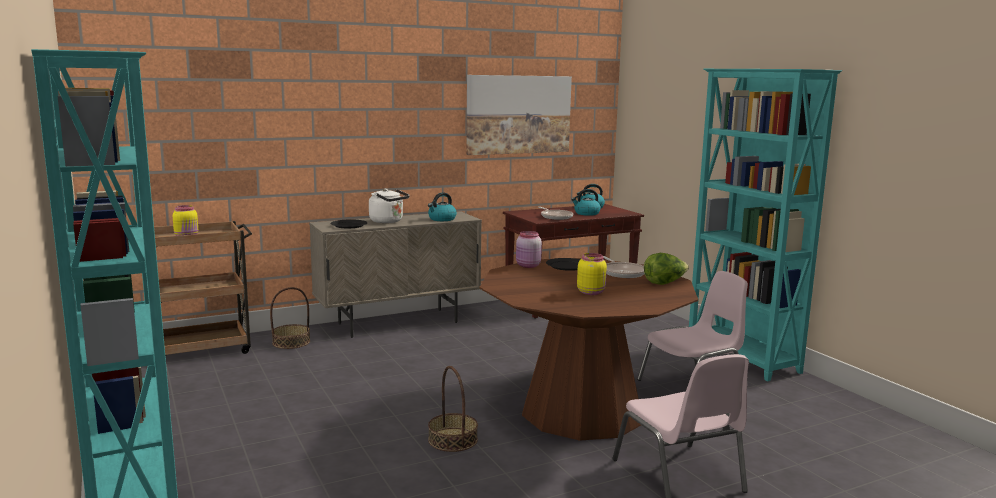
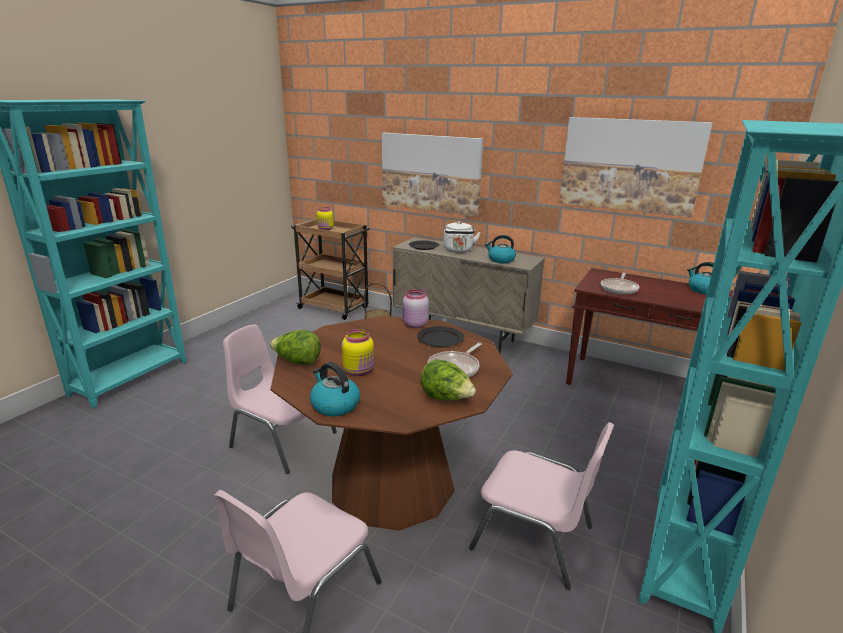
camera: 55 degrees right, 10 degrees up
basket [428,366,478,452] -> pink chair [223,325,337,474]
kettle [571,189,601,216] -> kettle moved to [310,362,360,416]
none -> lettuce [270,330,321,365]
none -> picture [382,133,483,216]

